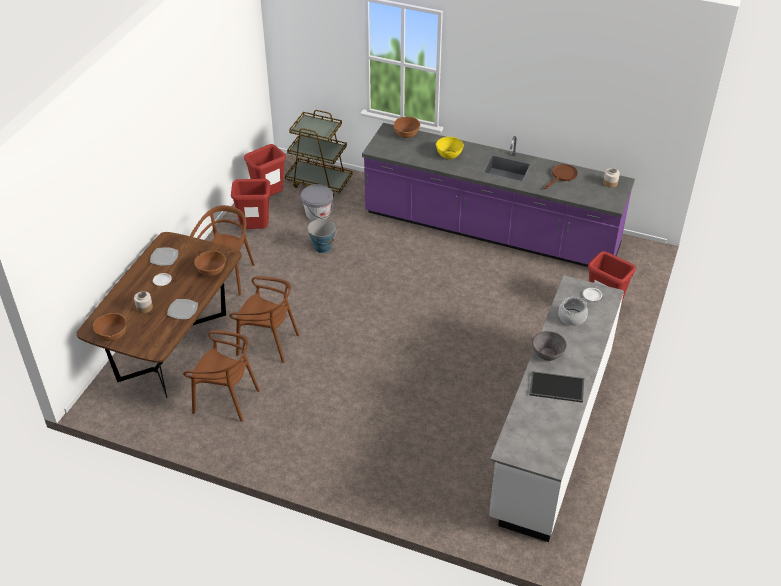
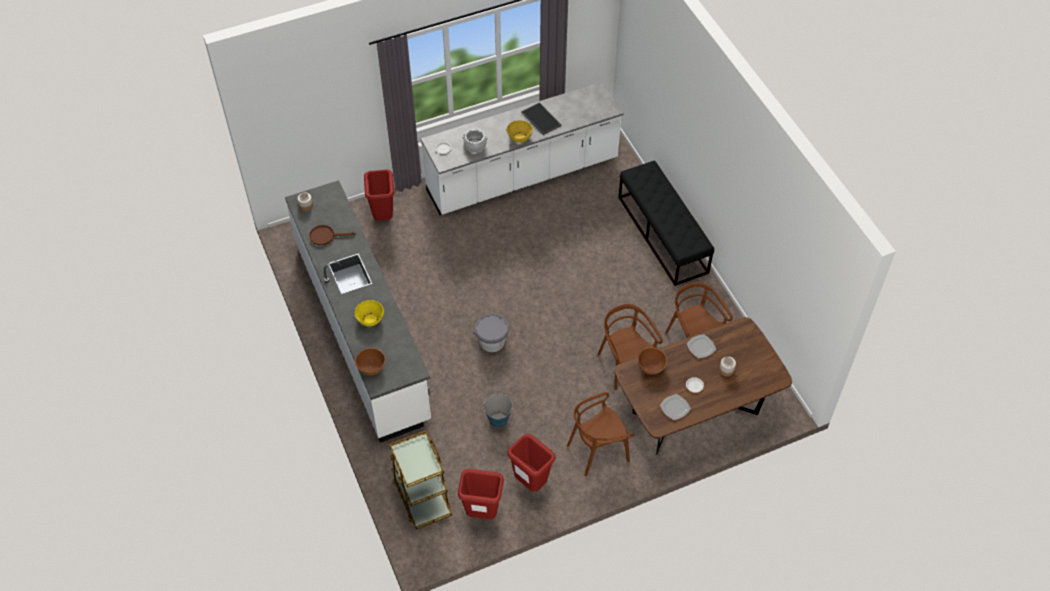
camera: 135 degrees left, 10 degrees up
brown bowl [93,313,127,341] -> none
grey bucket [301,184,334,221] -> grey bucket moved to [473,314,509,352]
purple counter [362,123,635,267] -> white counter [285,180,431,443]
grey bowl [532,331,567,361] -> yellow bowl [507,120,533,143]
none -> black bench [618,161,714,286]

